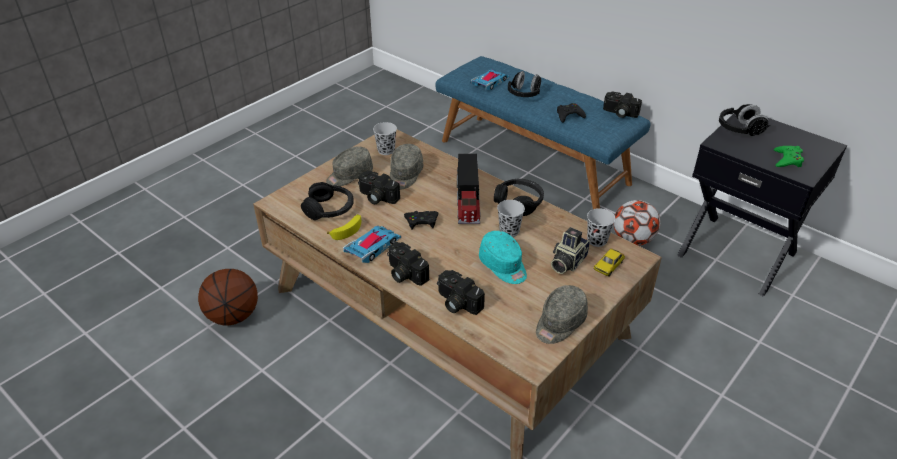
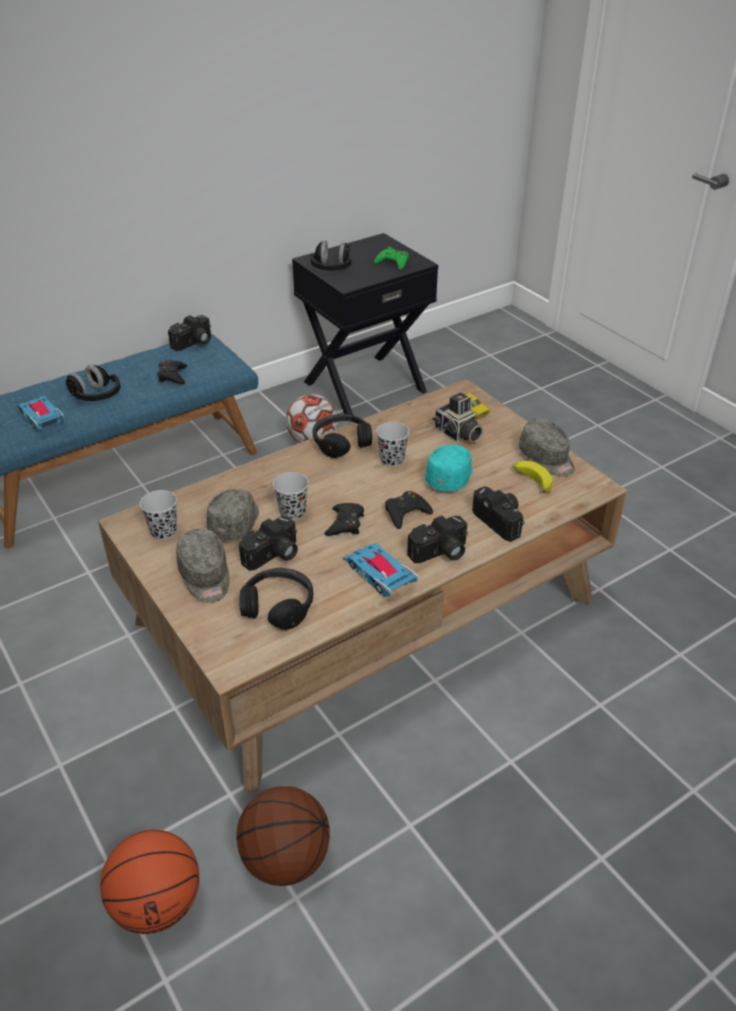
camera: 75 degrees left, 0 degrees up
banana [327,214,361,240] -> banana moved to [512,461,552,493]
grey cap [390,144,423,189] -> grey cap turned 105 degrees counterclockwise [206,489,259,541]
camera [437,270,485,315] -> camera turned 90 degrees counterclockwise [472,486,524,542]
toy truck [457,154,480,224] -> none
turquoise cap [479,231,527,284] -> turquoise cap turned 45 degrees counterclockwise [425,445,473,491]
black cup [587,208,616,247] -> black cup moved to [273,472,309,521]
none -> basketball [100,829,199,934]
none -> black game controller [385,491,433,529]

